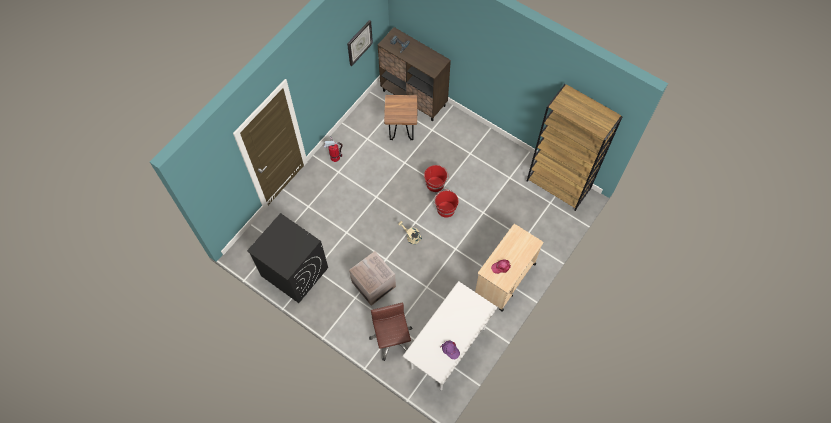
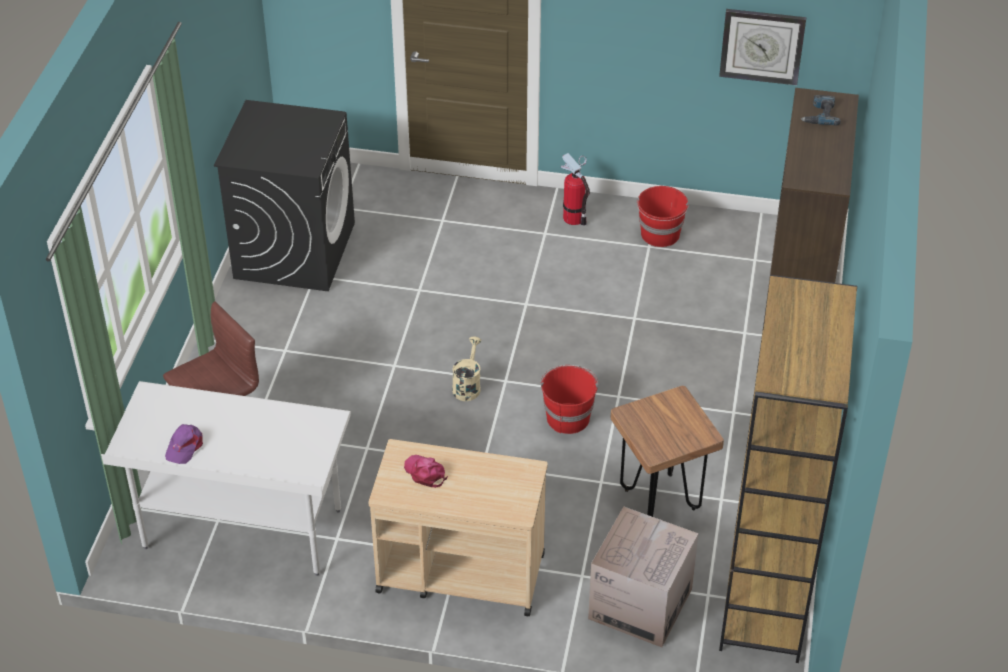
camera: 65 degrees right, 20 degrees down
cardboard box [349,251,396,306] -> cardboard box moved to [588,507,699,647]
brown stool [384,95,418,140] -> brown stool moved to [611,386,724,517]
red bucket [424,165,448,192] -> red bucket moved to [637,186,689,247]

